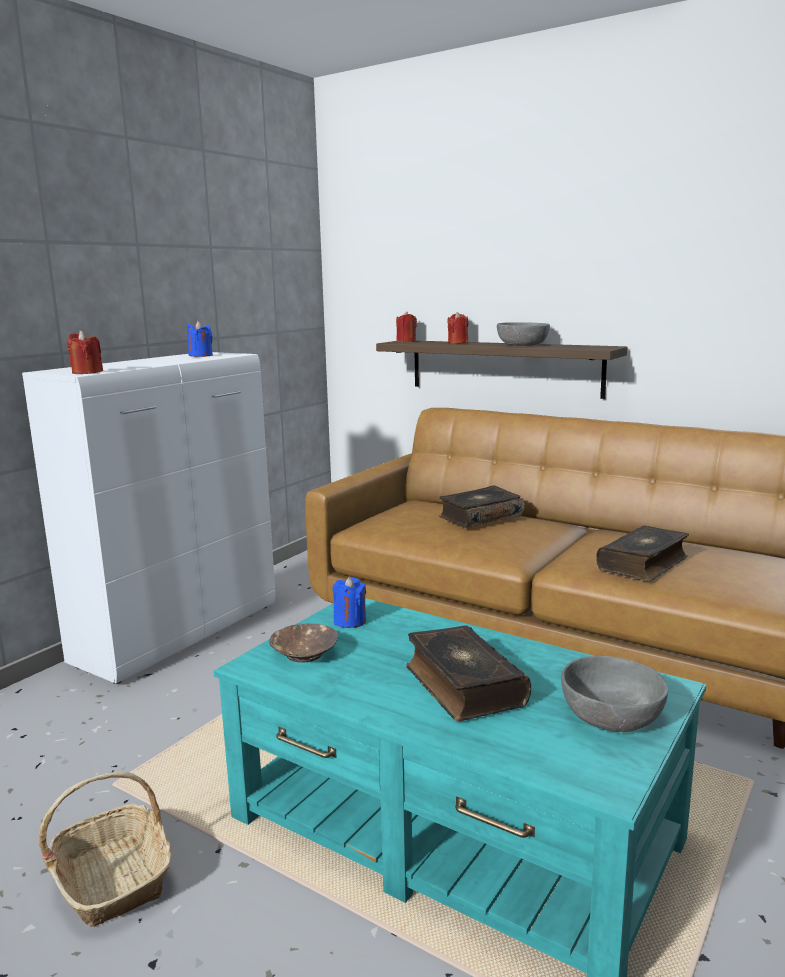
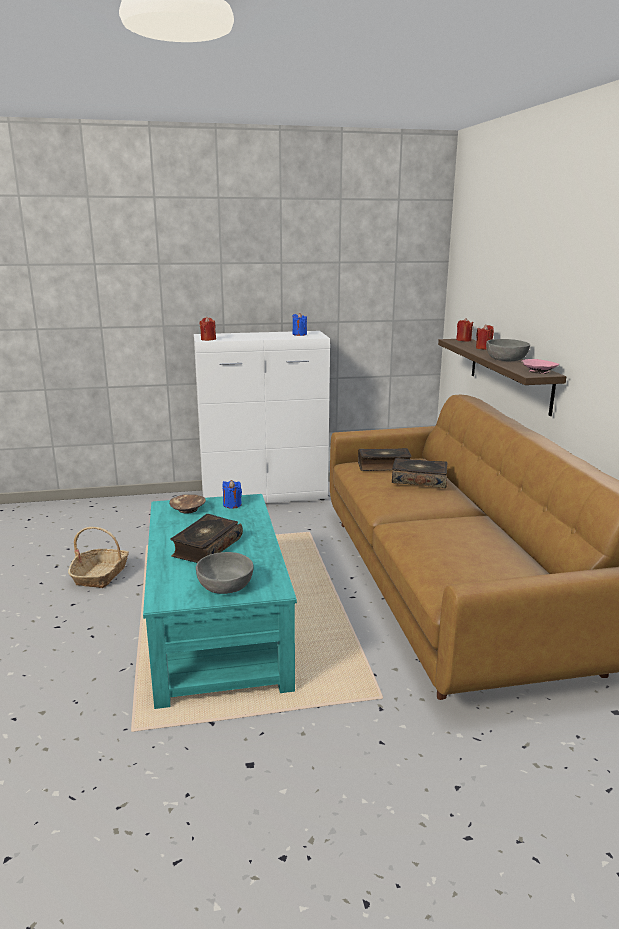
camera: 45 degrees right, 5 degrees up
book [596,525,689,581] -> book moved to [358,448,412,471]
none -> pink bowl [521,359,559,374]

